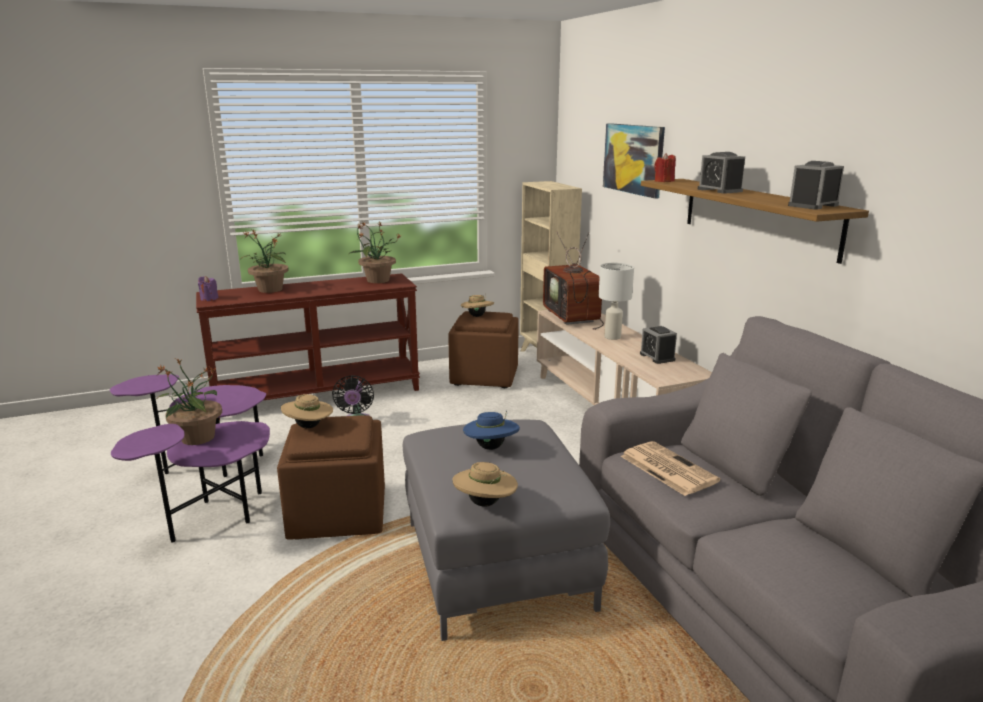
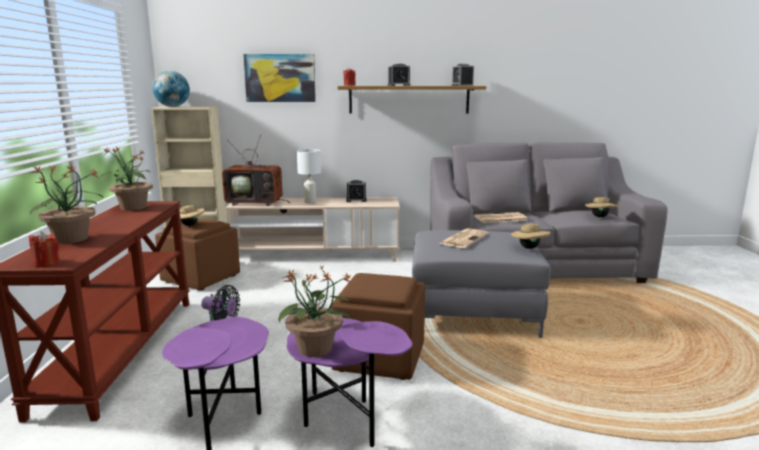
camera: 70 degrees left, 5 degrees down
purple candle [198,276,219,301] -> red candle [29,232,60,267]
beige hat [281,394,333,428] -> beige hat moved to [585,197,619,217]
blue hat [463,410,520,450] -> newspaper [439,228,489,248]
none -> globe [152,71,190,107]

